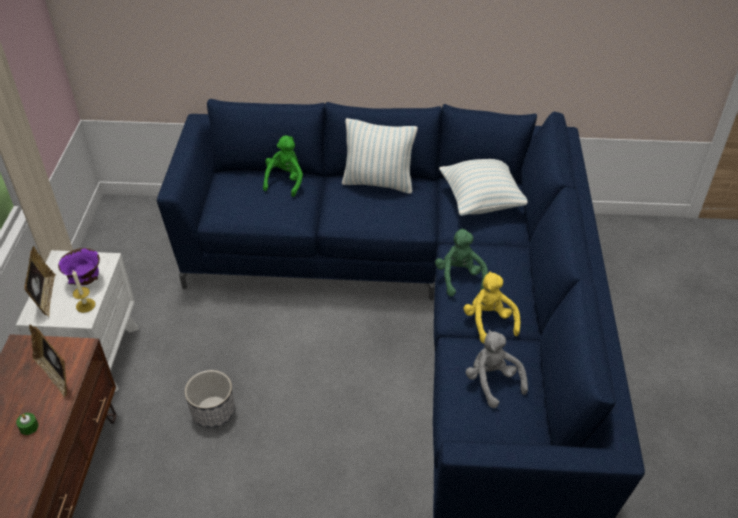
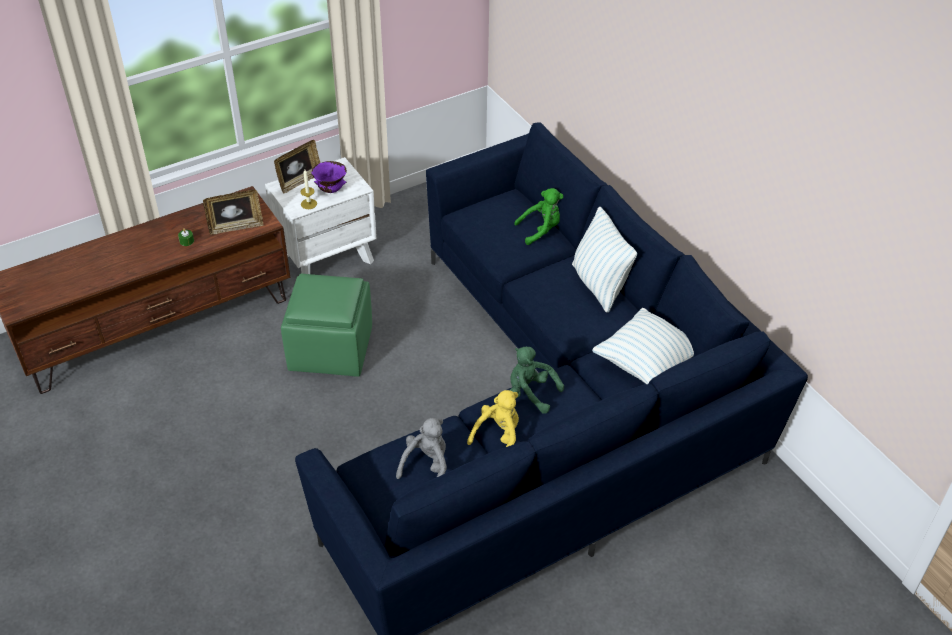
camera: 55 degrees right, 0 degrees up
picture frame [29,324,67,398] -> picture frame turned 120 degrees counterclockwise [203,190,264,235]
planter [185,370,235,428] -> green ottoman [281,274,372,377]
green plush toy [435,228,488,297] -> green plush toy turned 105 degrees counterclockwise [510,347,564,414]

